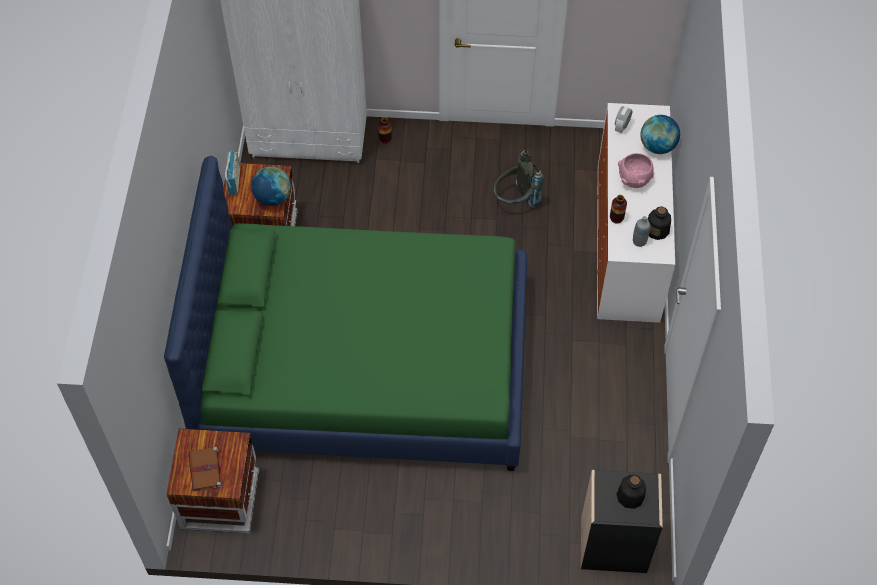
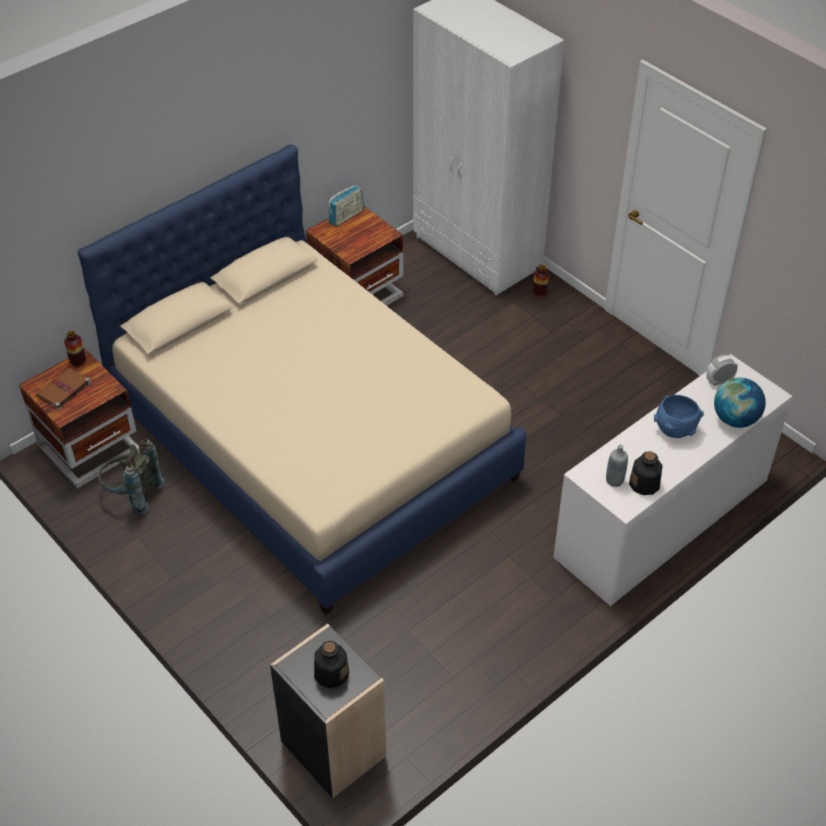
camera: 45 degrees right, 10 degrees down
green bed [164,156,527,471] -> beige bed [78,145,527,615]
globe [251,167,291,206] -> none
grey backpack [494,150,544,208] -> grey backpack moved to [98,439,164,515]
vase [610,195,627,224] -> vase moved to [64,331,86,367]
pink bowl [618,153,655,188] -> blue bowl [654,395,704,438]

